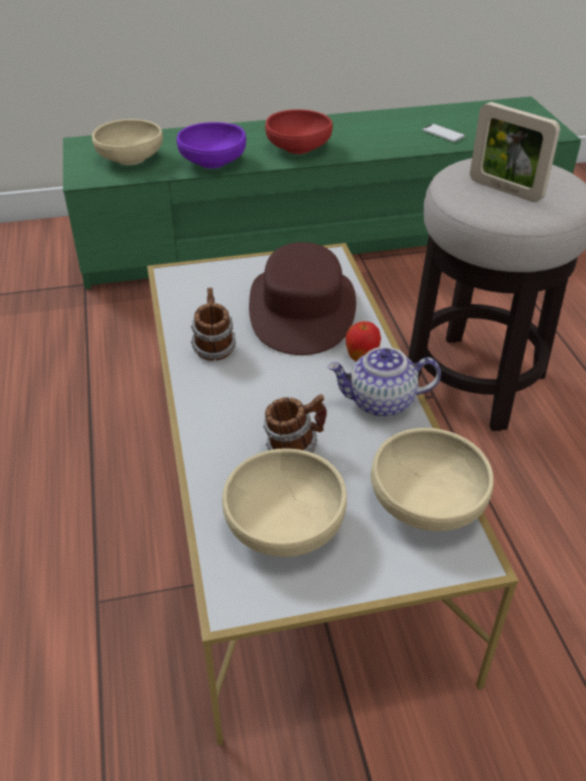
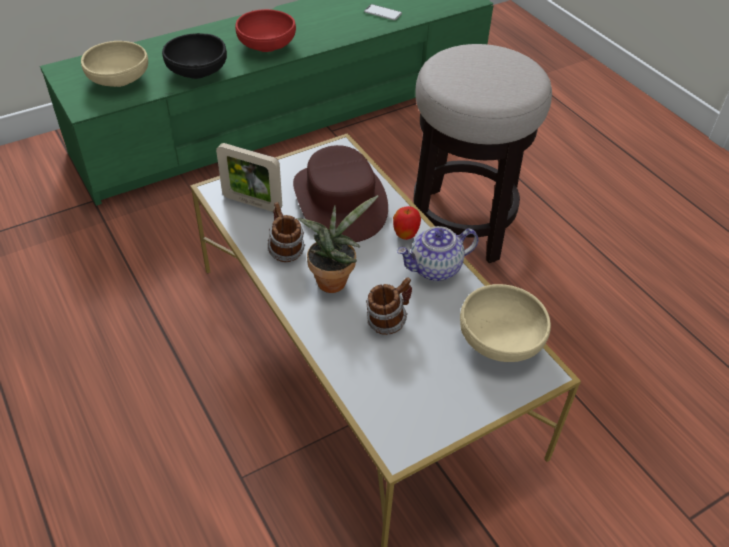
camera: 20 degrees left, 5 degrees up
purple bowl [177,122,246,169] -> black bowl [162,33,227,79]
beige bowl [222,448,347,557] -> none
picture frame [470,102,560,202] -> picture frame moved to [216,143,282,212]
none -> potted plant [297,195,379,293]

